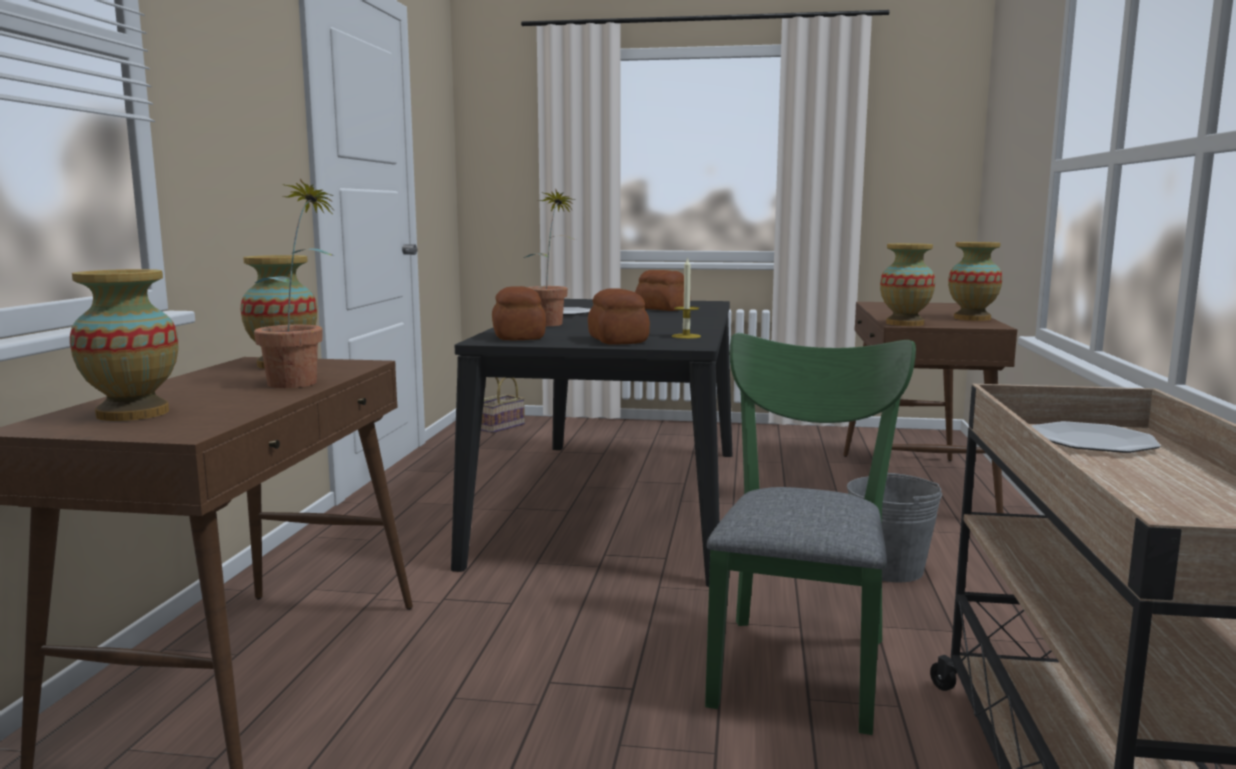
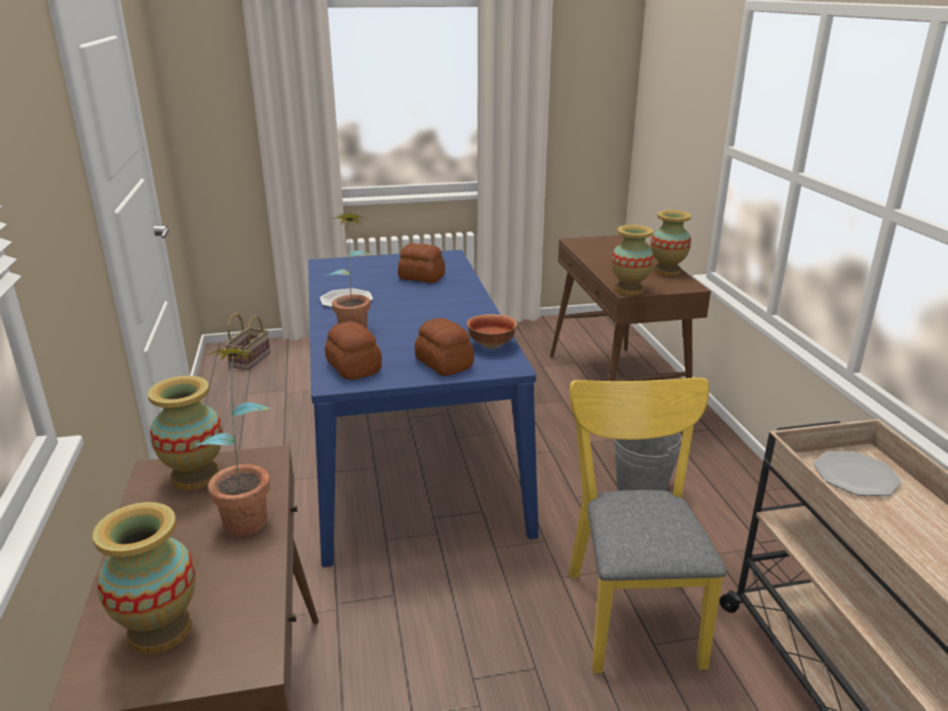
camera: 20 degrees left, 15 degrees up
black dining table [451,299,732,587] -> blue dining table [308,250,539,567]
candle [672,257,701,339] -> bowl [467,314,517,349]
green chair [705,333,916,735] -> yellow chair [569,378,727,673]

